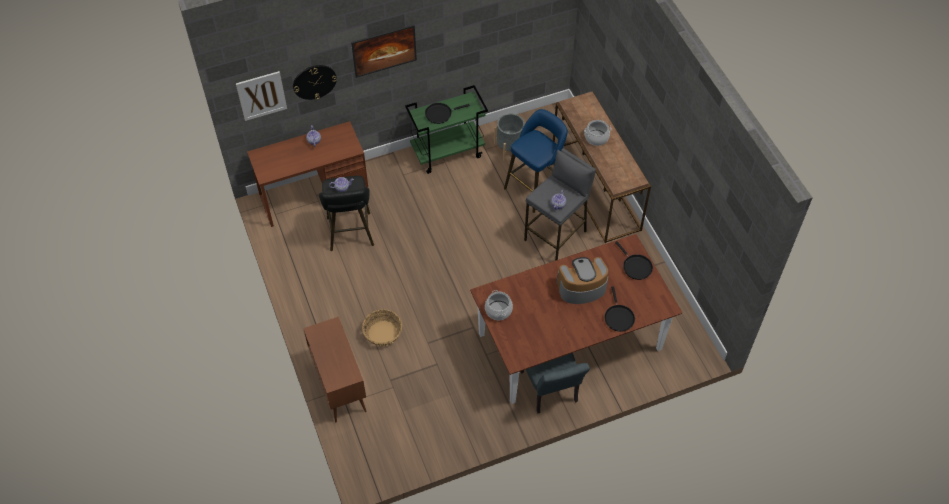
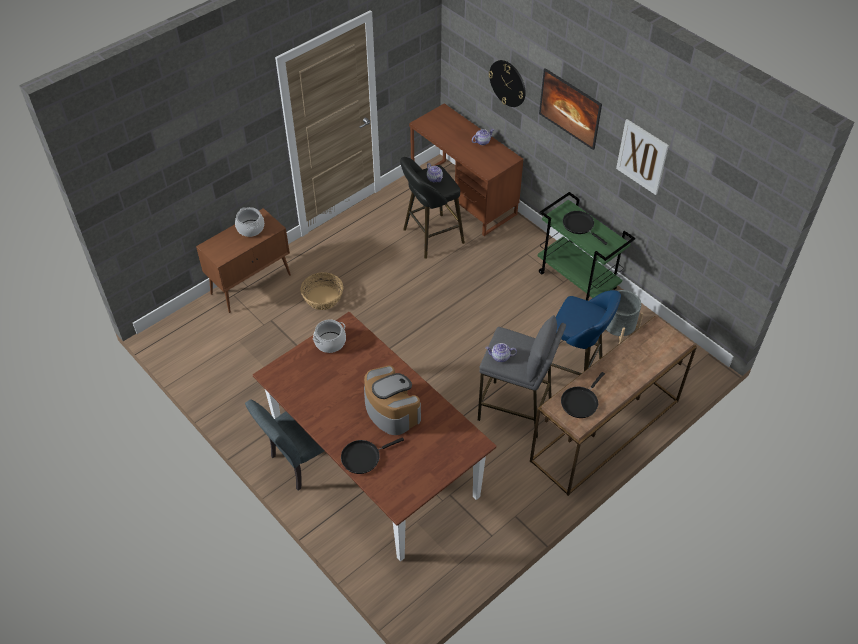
camera: 70 degrees right, 5 degrees down
picture [236,71,287,121] -> picture moved to [616,119,669,195]
cooking pot [584,120,612,146] -> cooking pot moved to [235,207,264,237]
black frying pan [615,241,653,280] -> black frying pan moved to [561,372,605,418]

